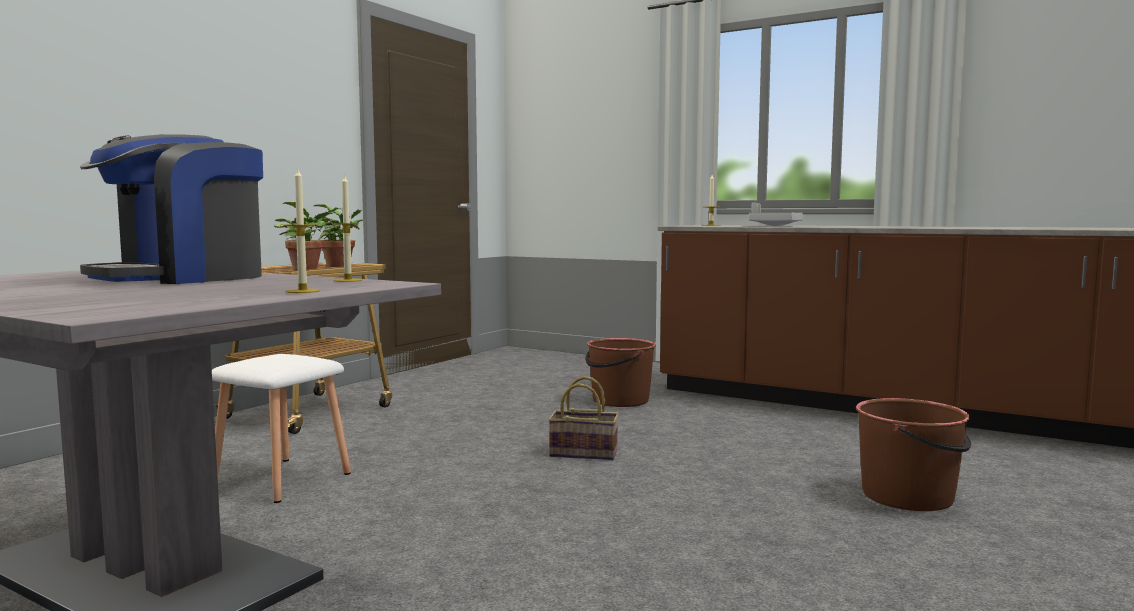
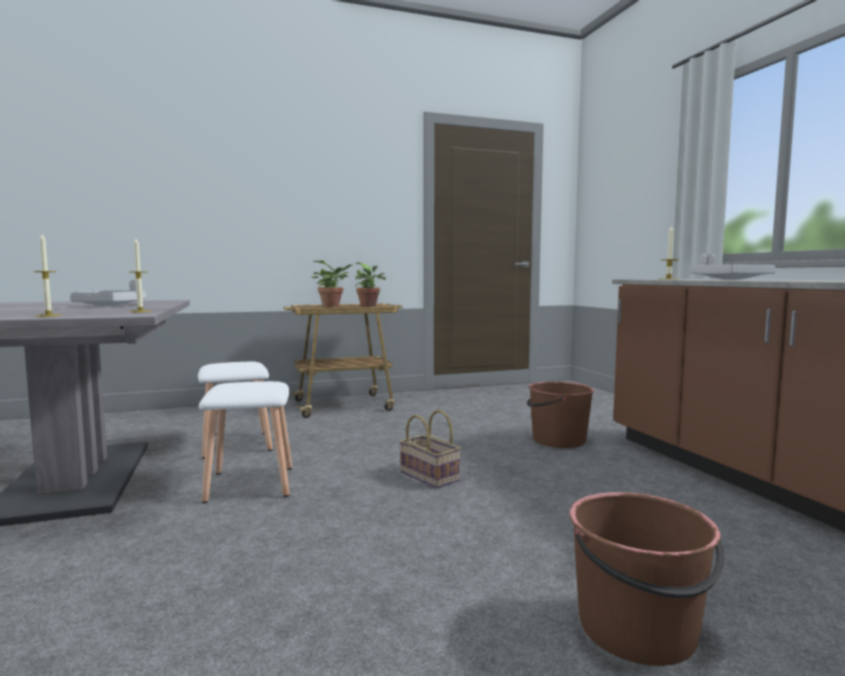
camera: 40 degrees right, 0 degrees up
coffee machine [80,134,263,284] -> grey tray [70,280,146,306]
none -> white stool [199,381,292,503]

